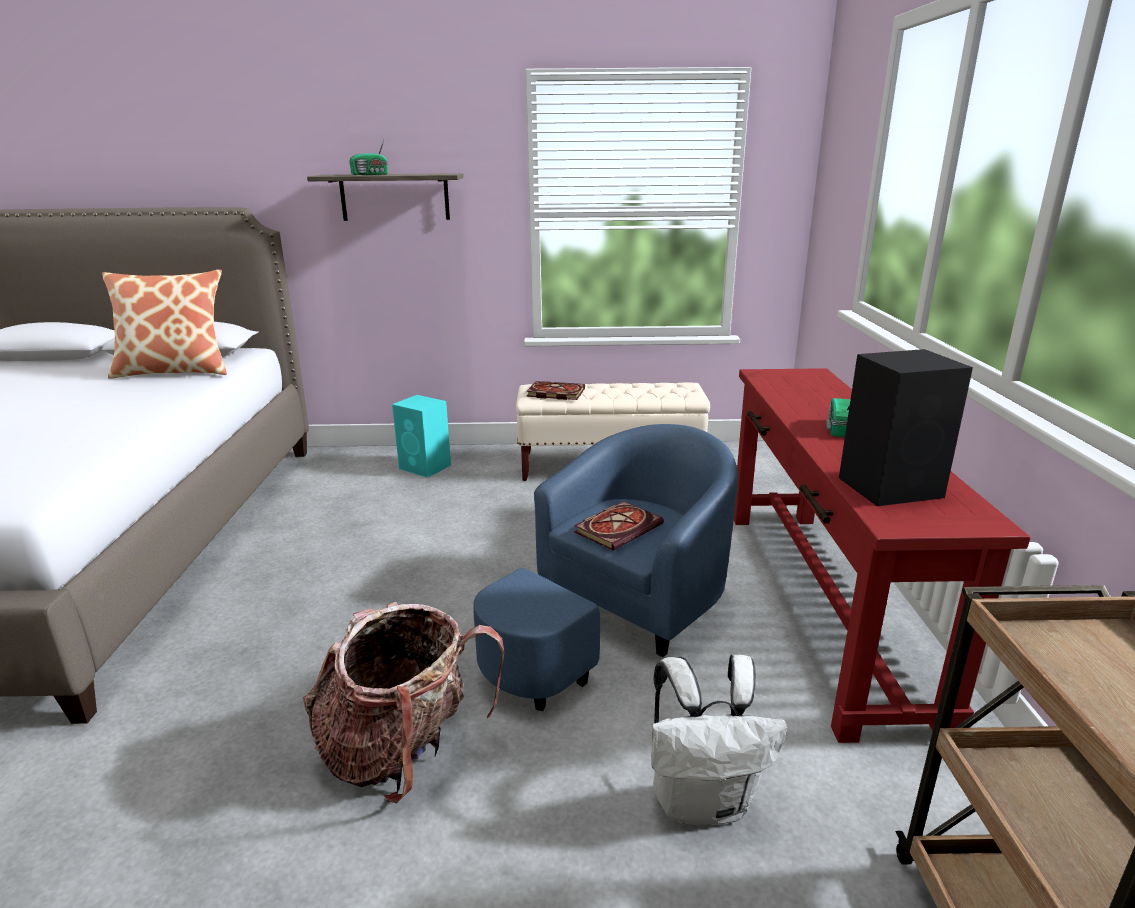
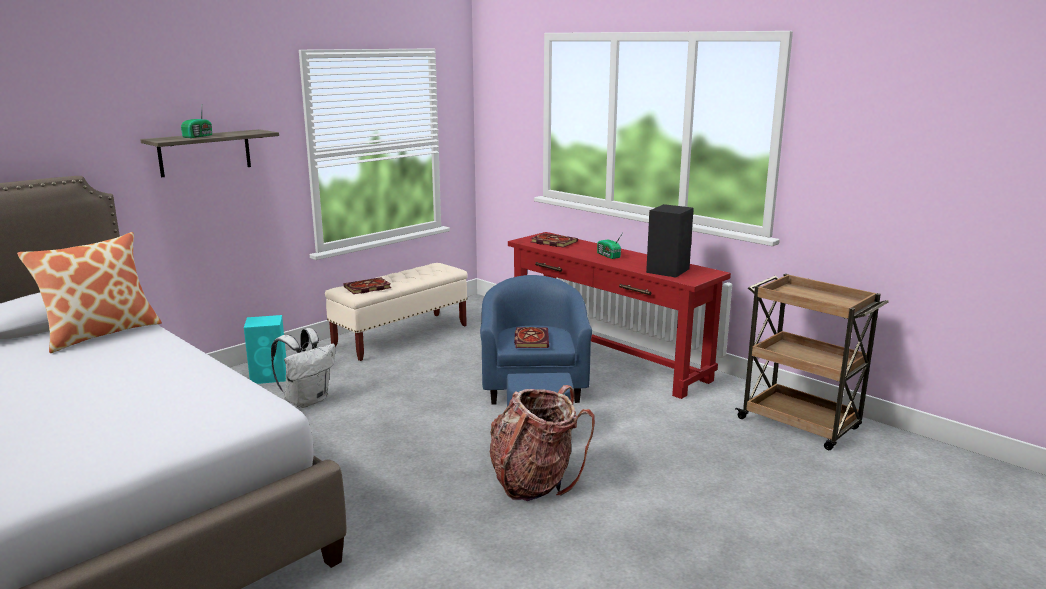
camera: 45 degrees left, 5 degrees down
white backpack [651,655,787,825] -> white backpack moved to [271,328,335,408]
none -> book [530,233,578,248]

